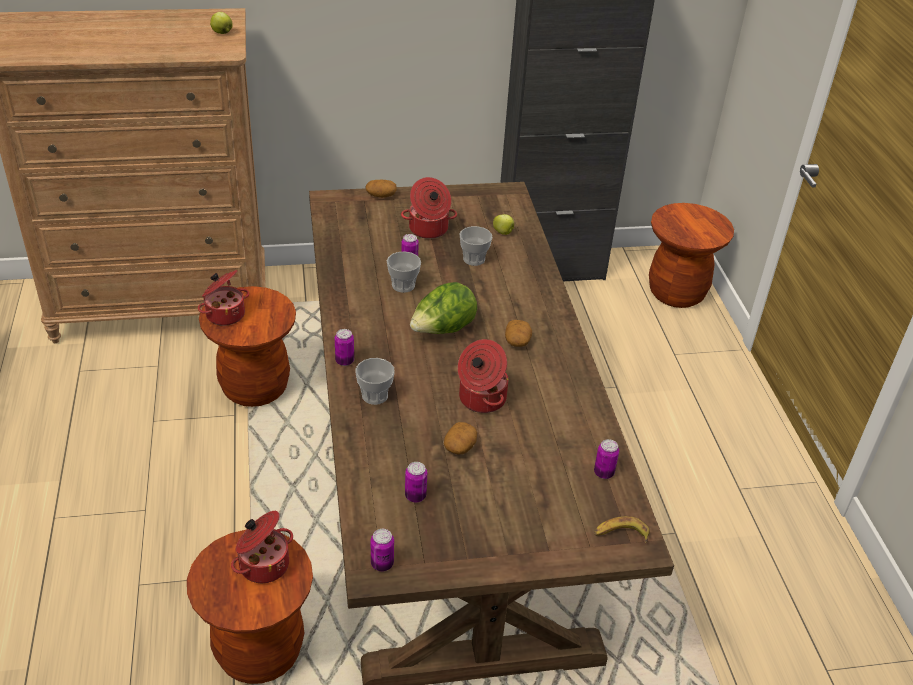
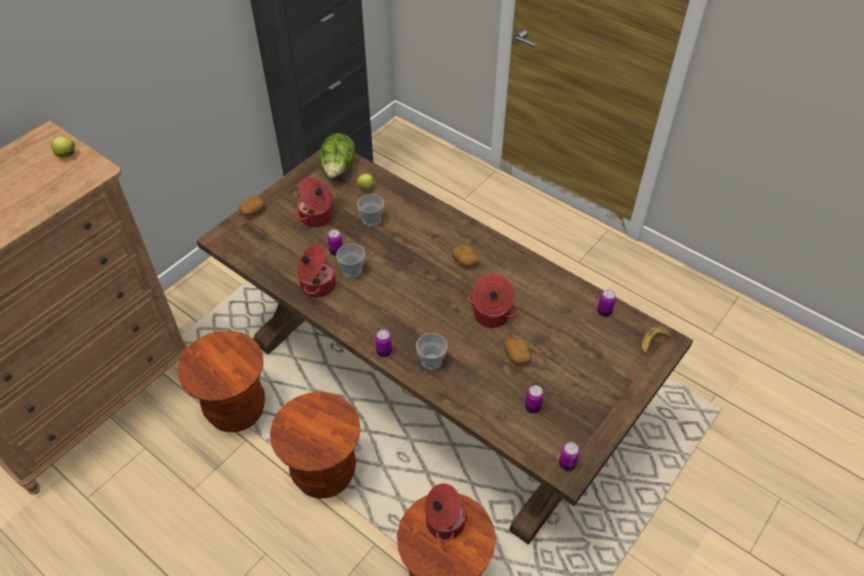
camera: 40 degrees left, 10 degrees up
cooking pot [198,270,249,326] -> cooking pot moved to [297,244,336,298]
lettuce [410,282,477,334] -> lettuce moved to [320,133,355,178]
brown stool [649,203,734,308] -> brown stool moved to [270,392,361,499]

